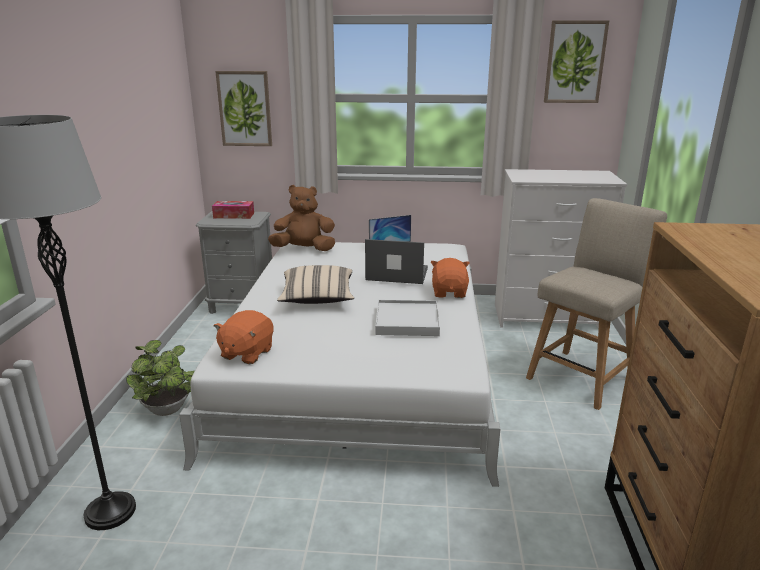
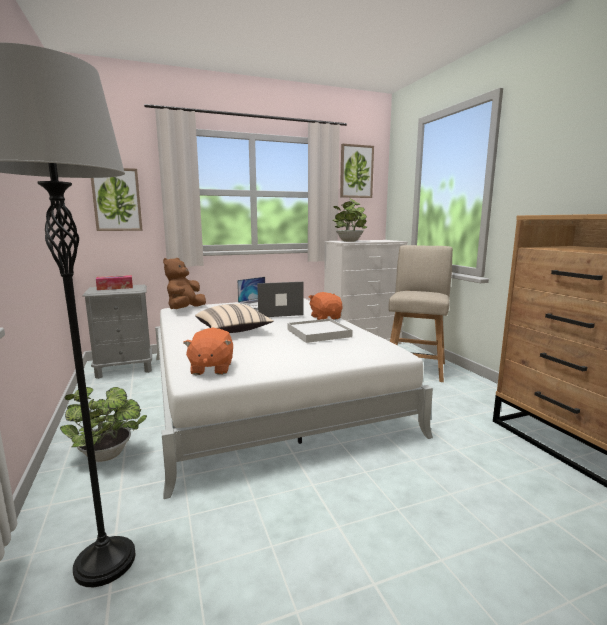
camera: 25 degrees left, 10 degrees down
brown plush toy [268,185,335,251] -> brown plush toy turned 45 degrees counterclockwise [163,258,206,309]
none -> potted plant [332,199,367,242]

